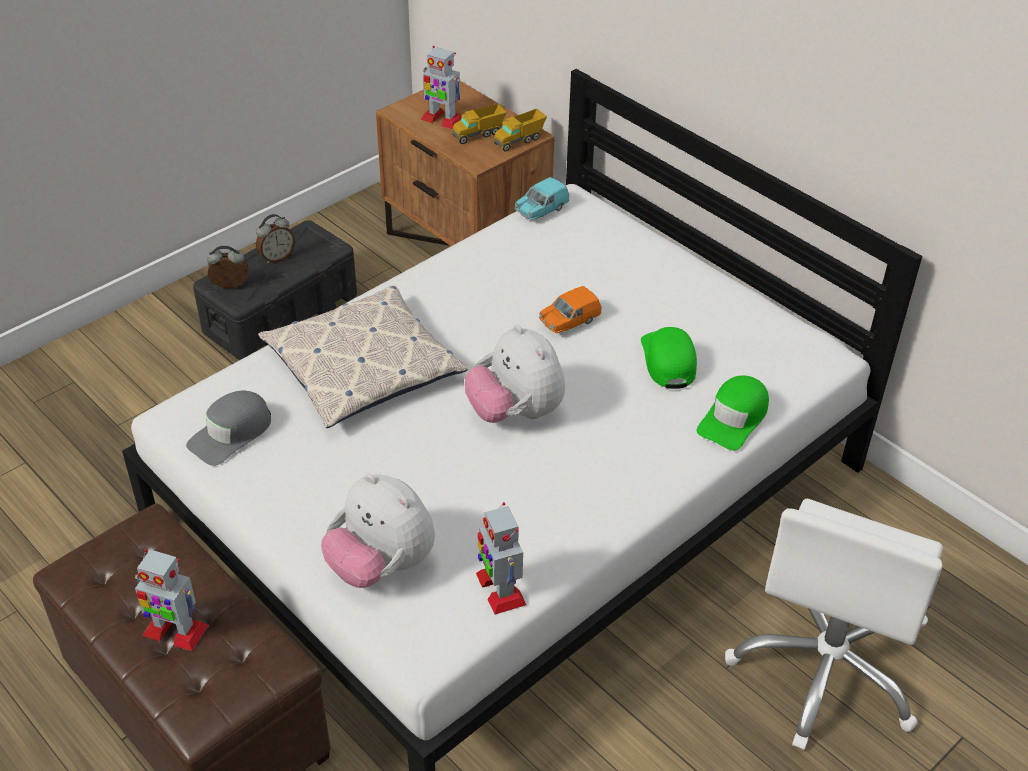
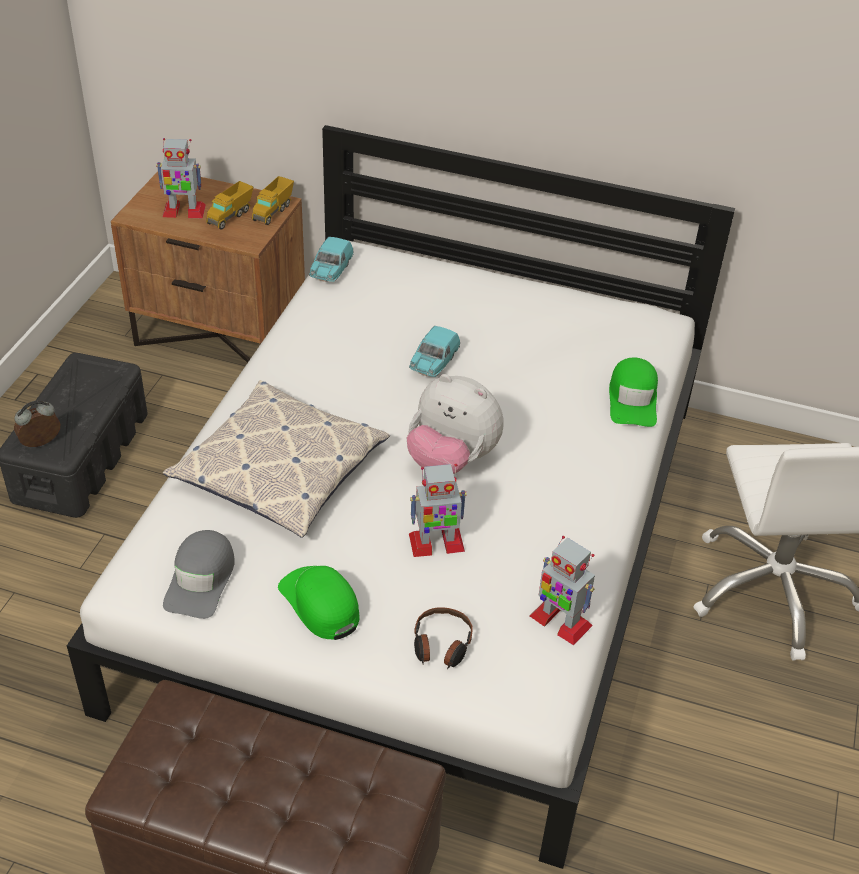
camera: 30 degrees left, 0 degrees up
toy robot [135,549,208,651] -> toy robot moved to [409,464,467,557]
alarm clock [256,214,295,264] -> none
plush toy [321,474,435,588] -> headphones [414,607,473,669]
orange toy car [539,286,601,333] -> turquoise toy car [409,326,460,377]
green cap [641,327,697,389] -> green cap moved to [278,566,360,640]

